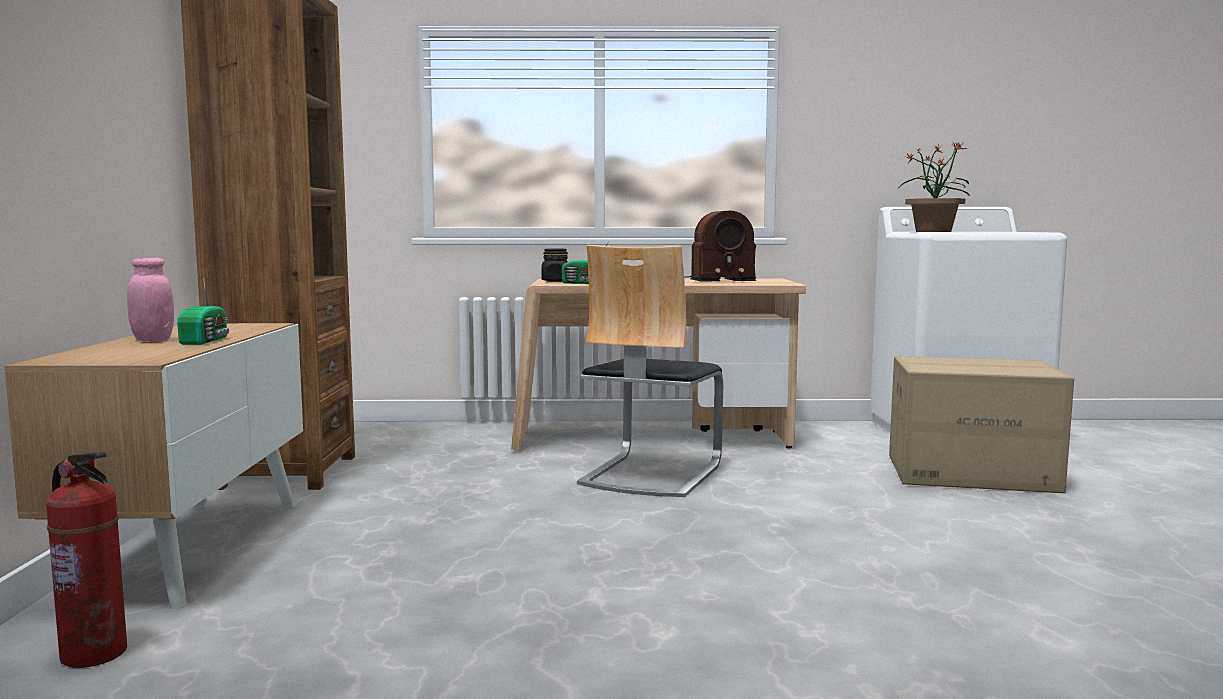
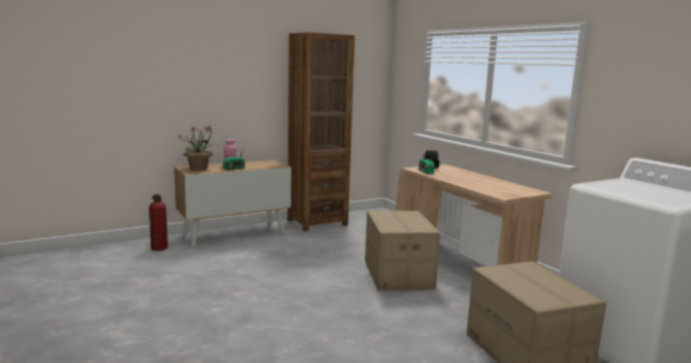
camera: 60 degrees right, 5 degrees up
chair [577,245,723,497] -> cardboard box [365,211,440,290]
radio [687,211,756,282] -> none
potted plant [899,142,970,232] -> potted plant moved to [178,125,219,170]

